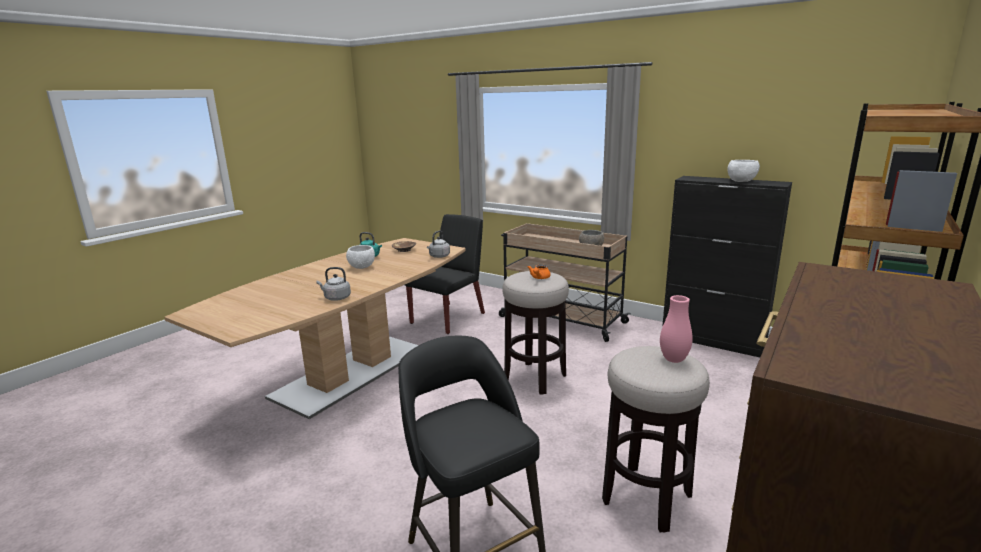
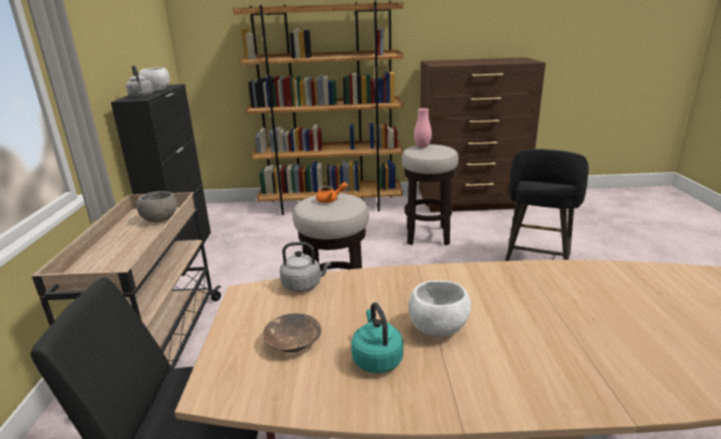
camera: 125 degrees left, 5 degrees up
grey kettle [316,267,351,301] -> grey kettle moved to [126,65,153,97]

